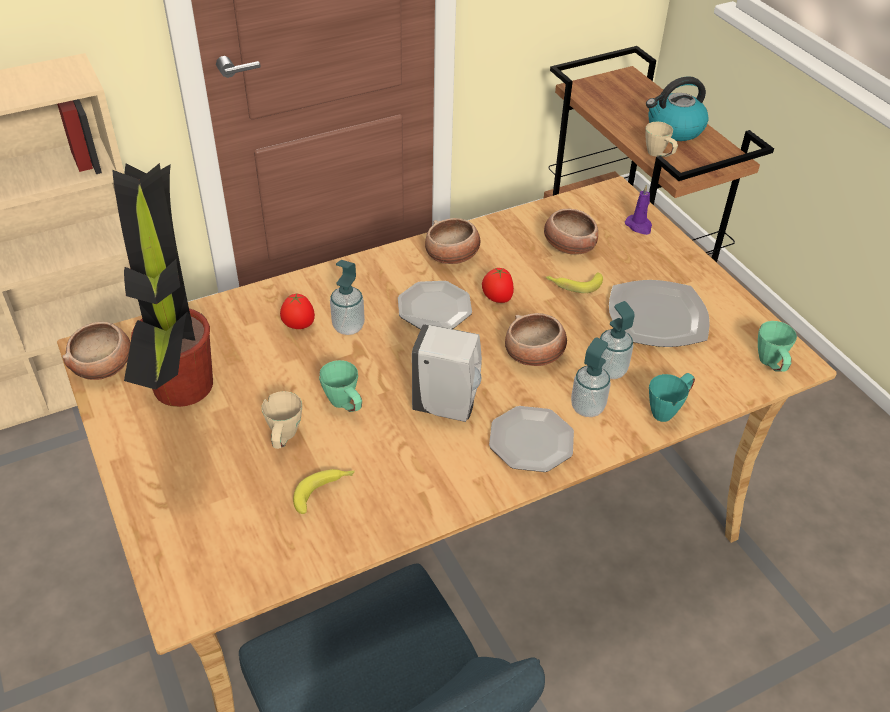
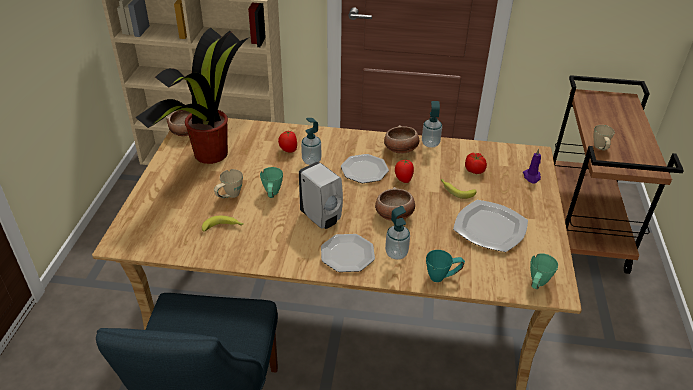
camera: 35 degrees right, 5 degrees down
bowl [544,209,598,255] -> tomato [465,153,487,174]
soap dispenser [599,301,635,379] -> soap dispenser moved to [422,101,442,148]
kettle [646,76,709,141] -> none

